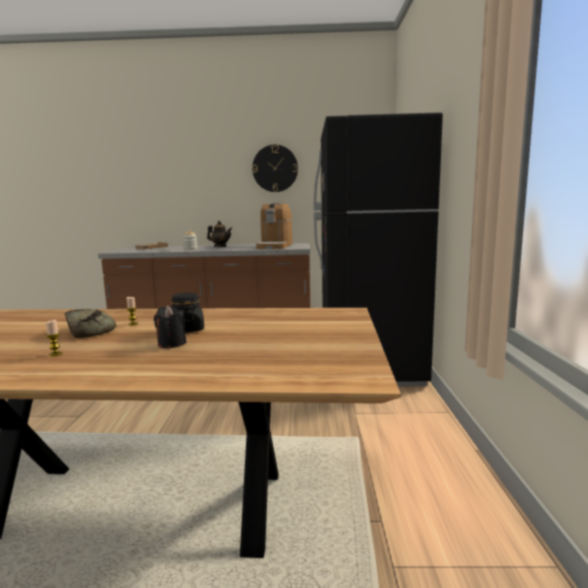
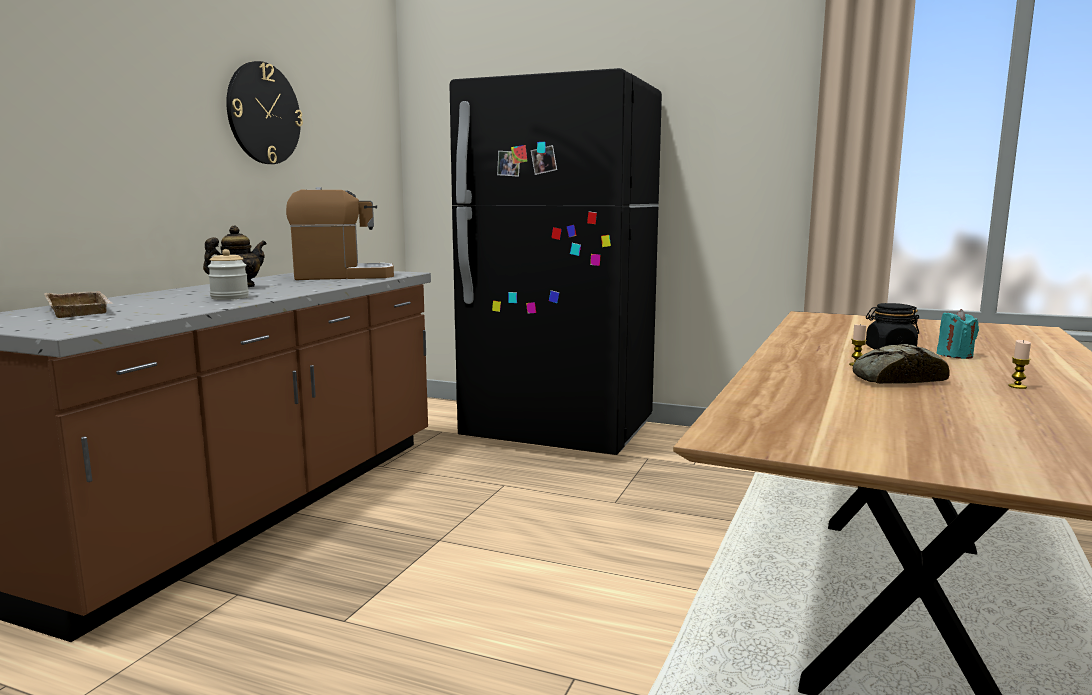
camera: 70 degrees left, 0 degrees up
black candle [154,305,186,348] -> turquoise candle [937,309,979,359]
coffee machine [256,203,292,249] -> coffee machine turned 45 degrees counterclockwise [286,187,394,280]

